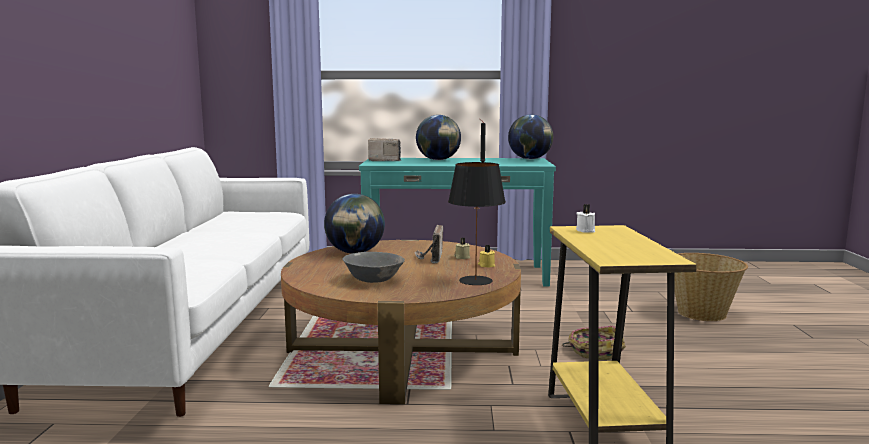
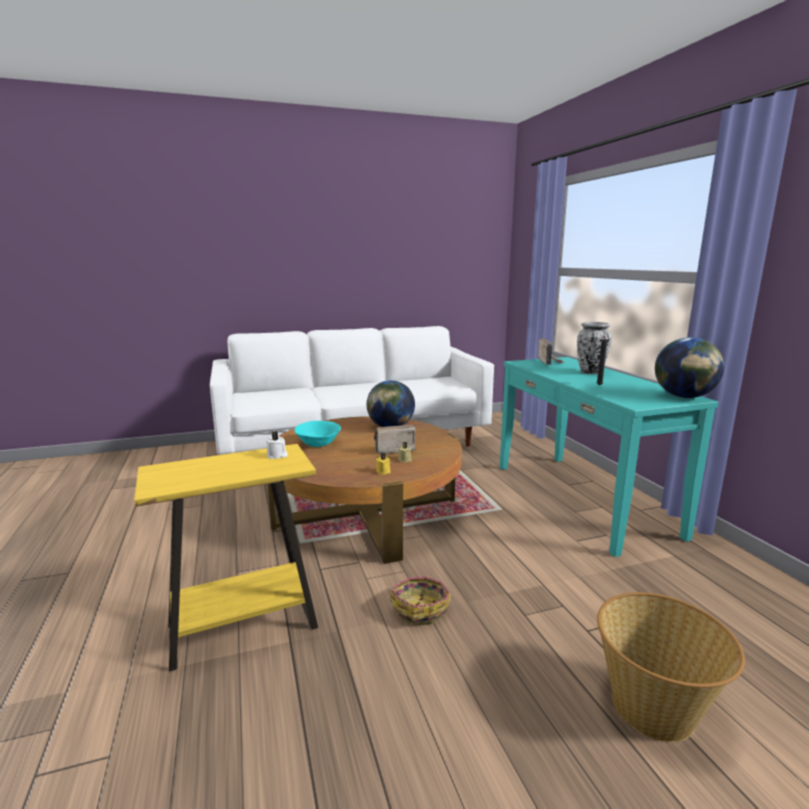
camera: 70 degrees right, 5 degrees up
grey bowl [343,252,405,283] -> turquoise bowl [295,421,341,447]
globe [416,115,461,160] -> vase [577,322,612,374]
black table lamp [448,162,506,285] -> none

